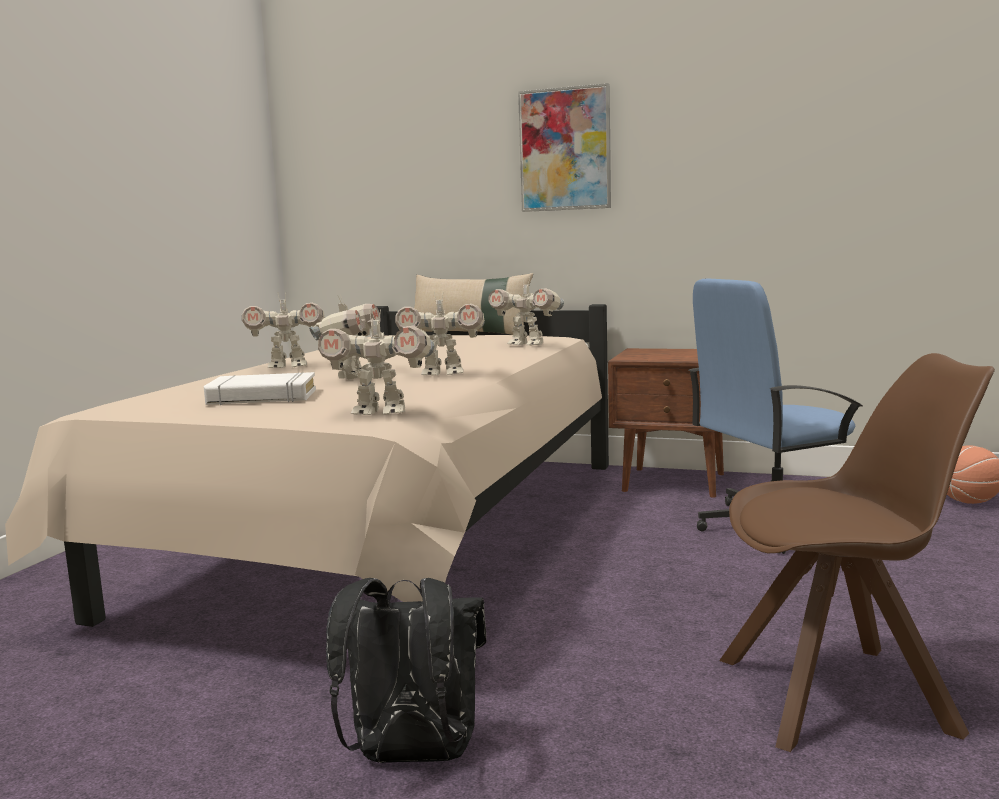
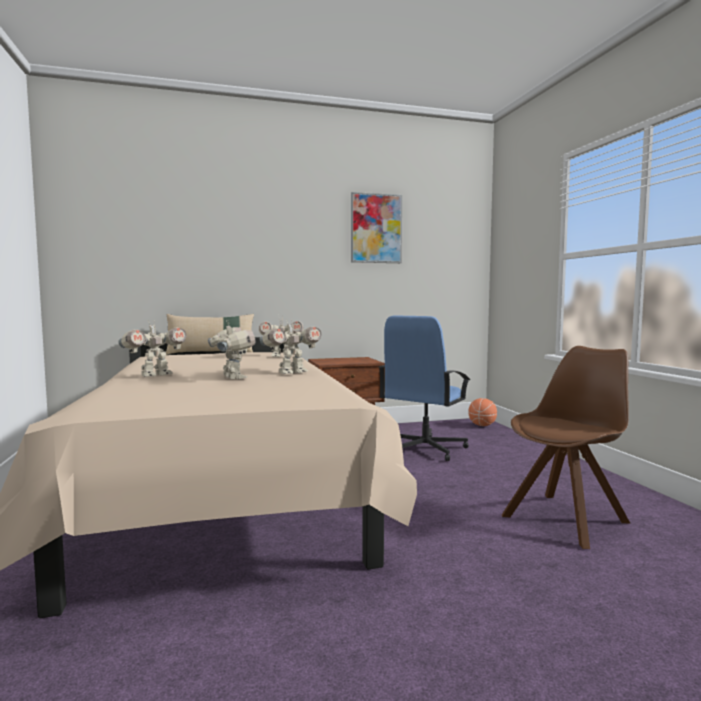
camera: 35 degrees left, 5 degrees down
white book [204,372,316,405] -> none
toy robot [318,309,434,415] -> none
black backpack [326,578,486,763] -> none
picture [518,83,611,212] -> picture moved to [351,192,402,263]

